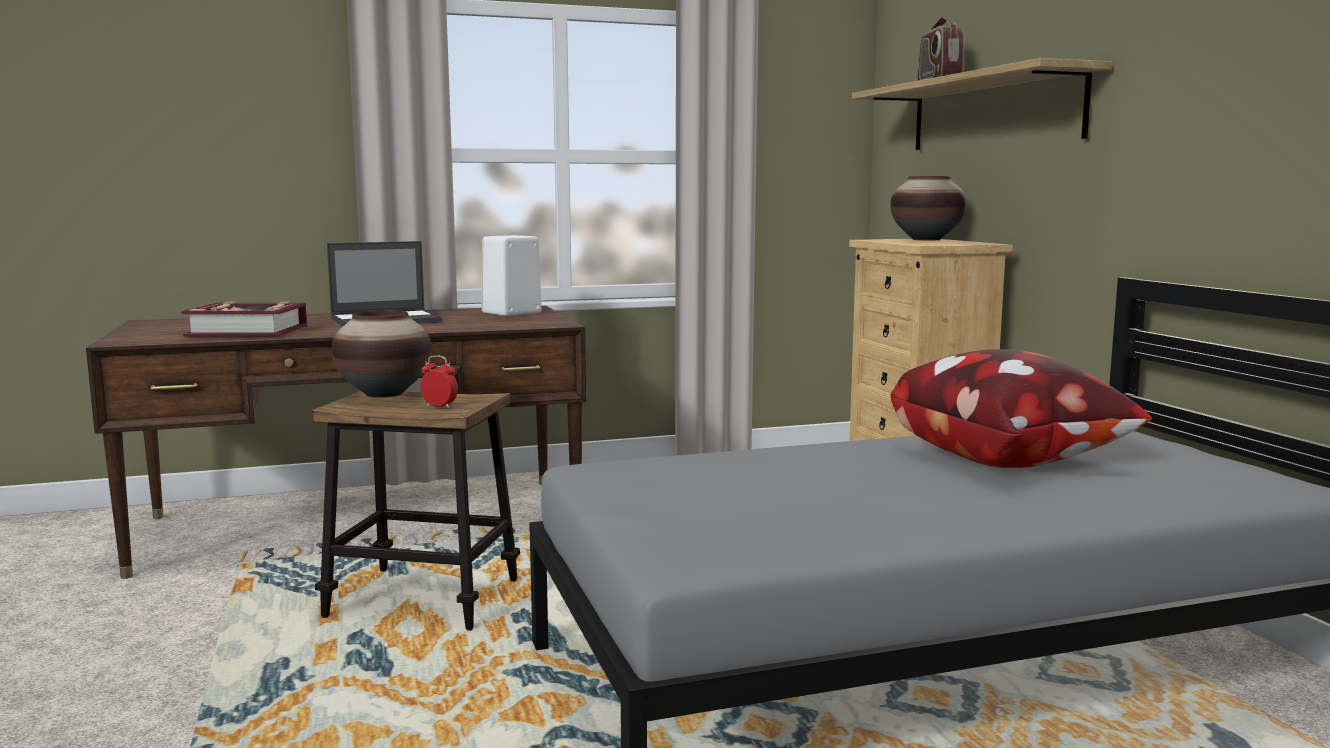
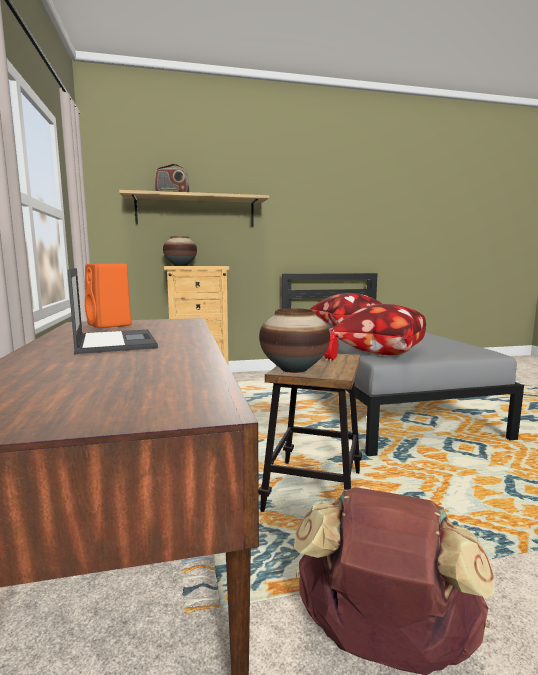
camera: 85 degrees left, 0 degrees up
book [181,301,307,336] -> none
white speaker [481,235,542,316] -> orange speaker [85,264,131,328]
none -> brown backpack [294,487,495,675]
none -> pillow [330,304,426,355]

